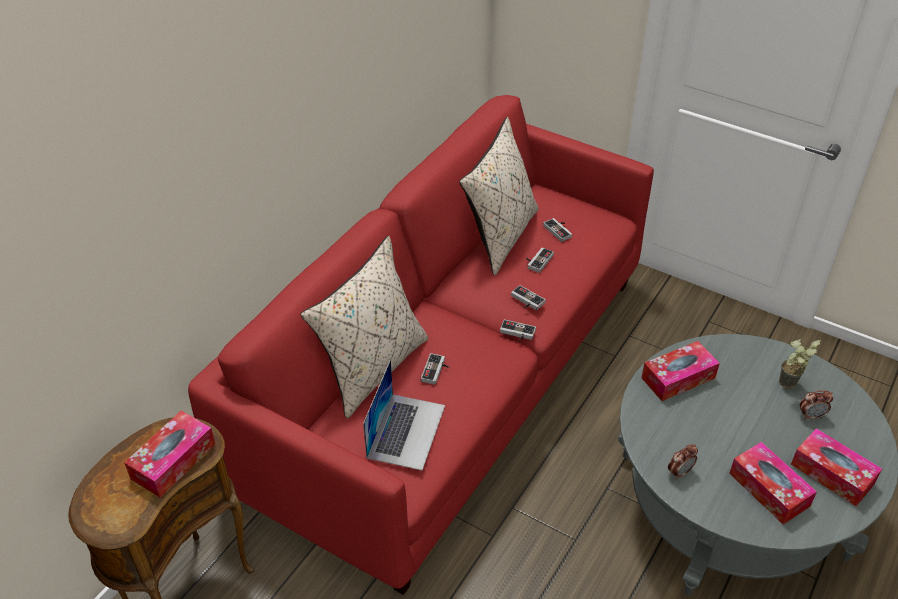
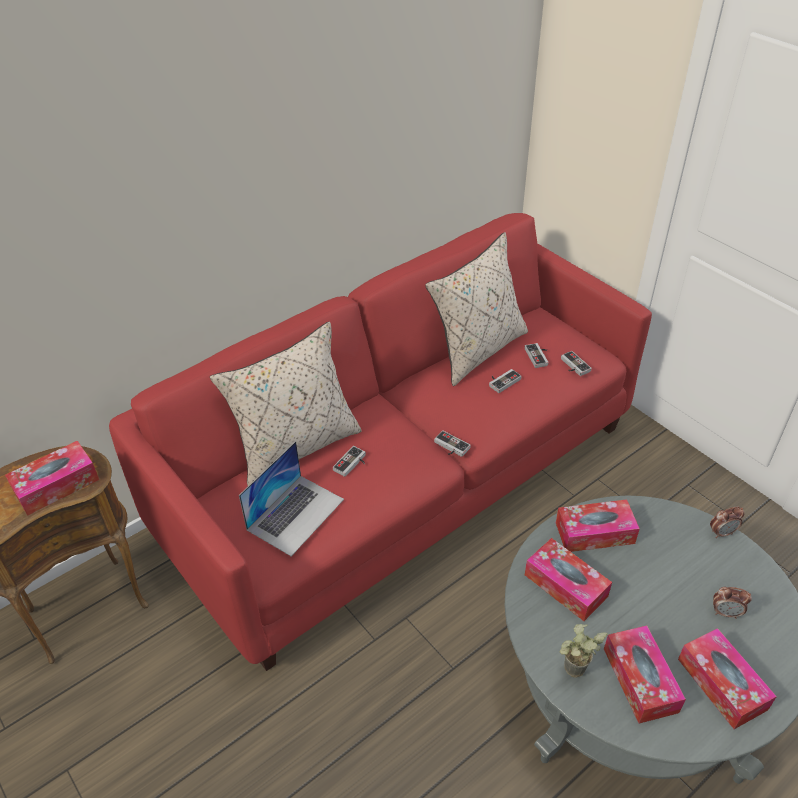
camera: 20 degrees right, 0 degrees up
game controller [511,285,546,310] -> game controller moved to [561,351,592,376]
alarm clock [668,444,698,480] -> alarm clock moved to [710,506,744,538]
potted plant [779,339,821,389] -> potted plant moved to [559,624,608,678]
none -> tissue box [525,538,612,621]

